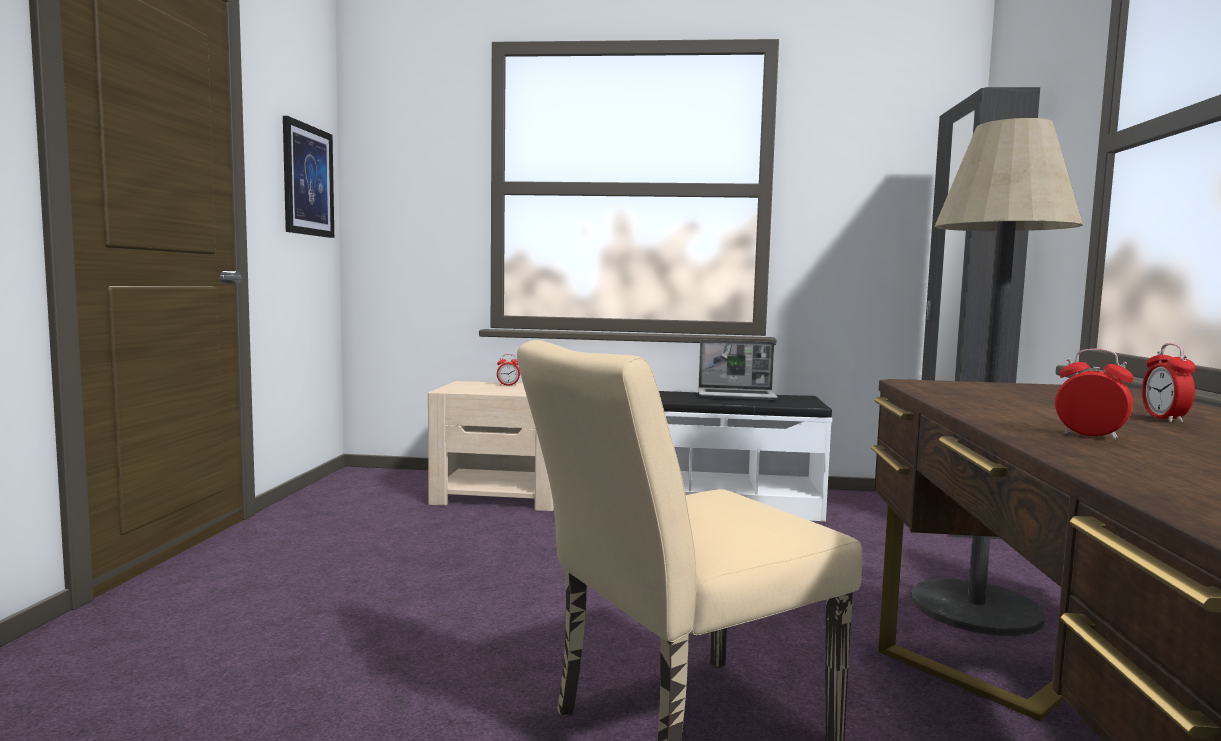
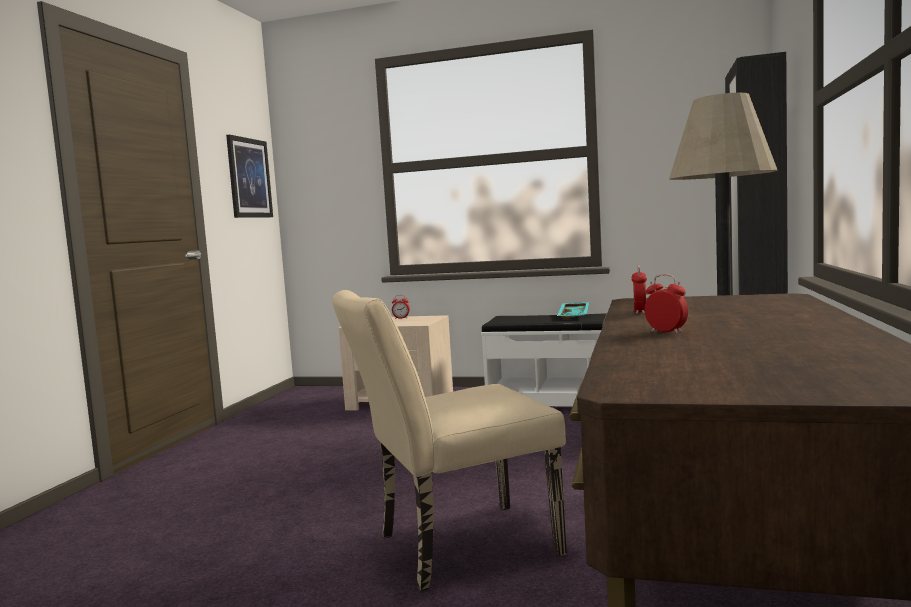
camera: 10 degrees right, 0 degrees up
laptop [698,340,778,400] -> turquoise tray [557,302,590,319]
alarm clock [1142,343,1195,423] -> alarm clock moved to [632,265,647,314]

